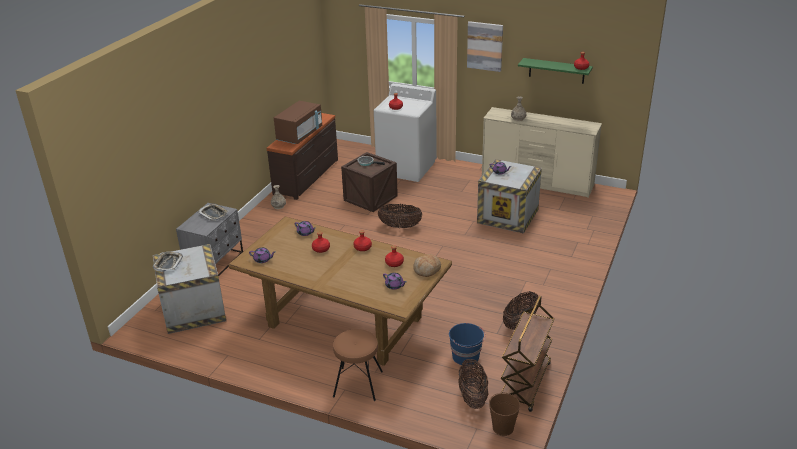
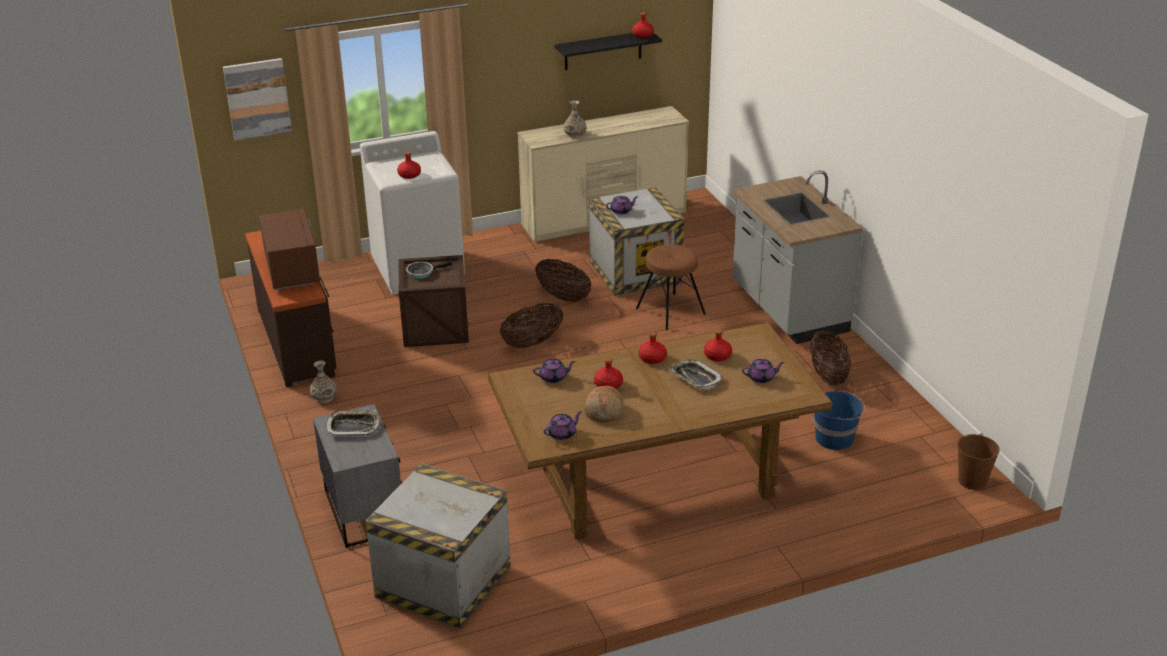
camera: 45 degrees left, 0 degrees up
tray [153,252,183,272] -> tray moved to [669,359,723,389]
brown stool [333,329,383,401] -> brown stool moved to [636,245,706,330]
bread [414,254,441,277] -> bread moved to [584,386,623,422]
basket [458,359,488,409] -> basket moved to [535,259,592,302]
picture [467,21,503,72] -> picture moved to [223,58,292,141]
brown cart [501,296,554,412] -> none
green shelf [518,58,593,84] -> black shelf [555,33,662,70]
none -> grey counter [732,171,863,344]

